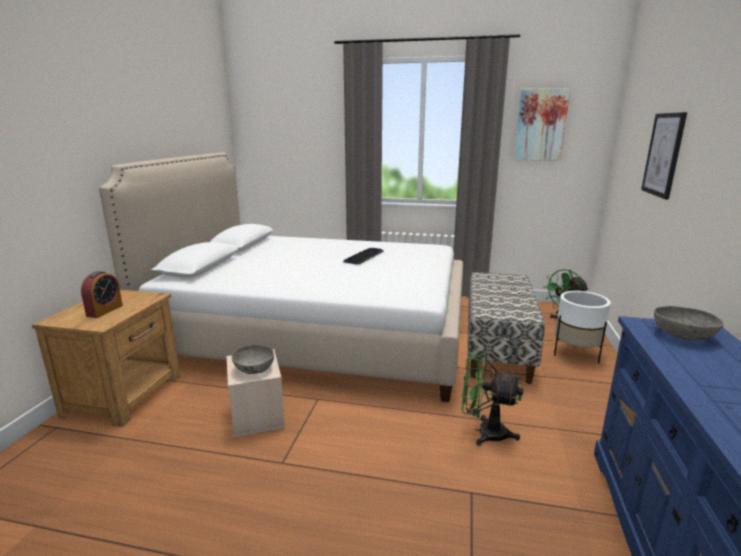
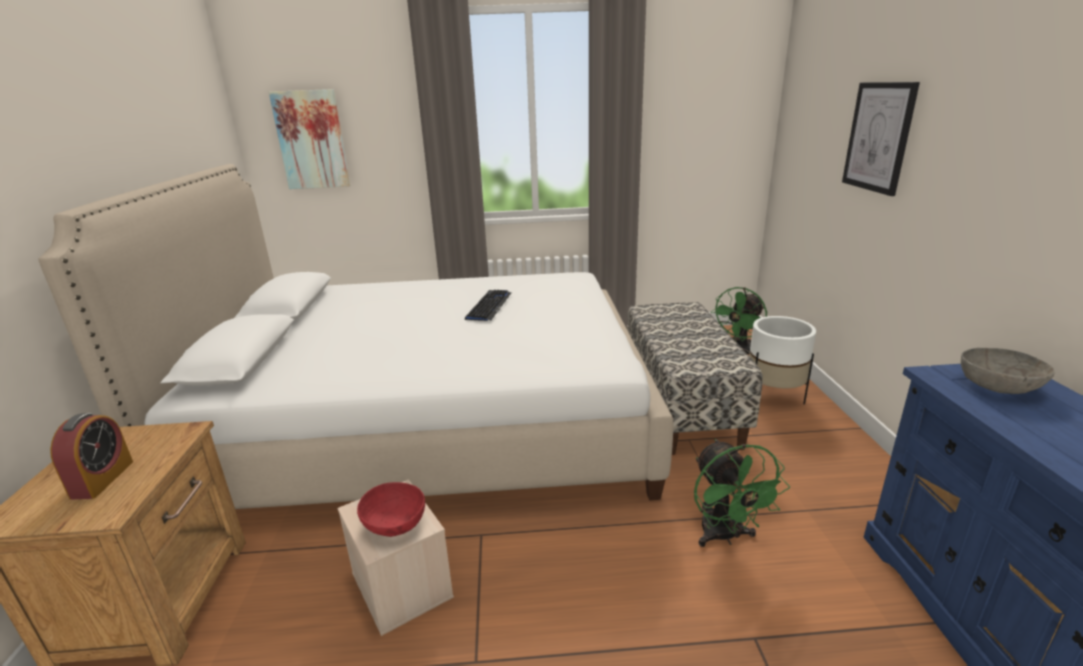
camera: 15 degrees left, 5 degrees up
grey bowl [232,345,274,374] -> red bowl [357,482,425,537]
green fan [461,350,524,446] -> green fan turned 105 degrees counterclockwise [694,439,790,547]
picture [514,88,570,161] -> picture moved to [269,89,350,189]

